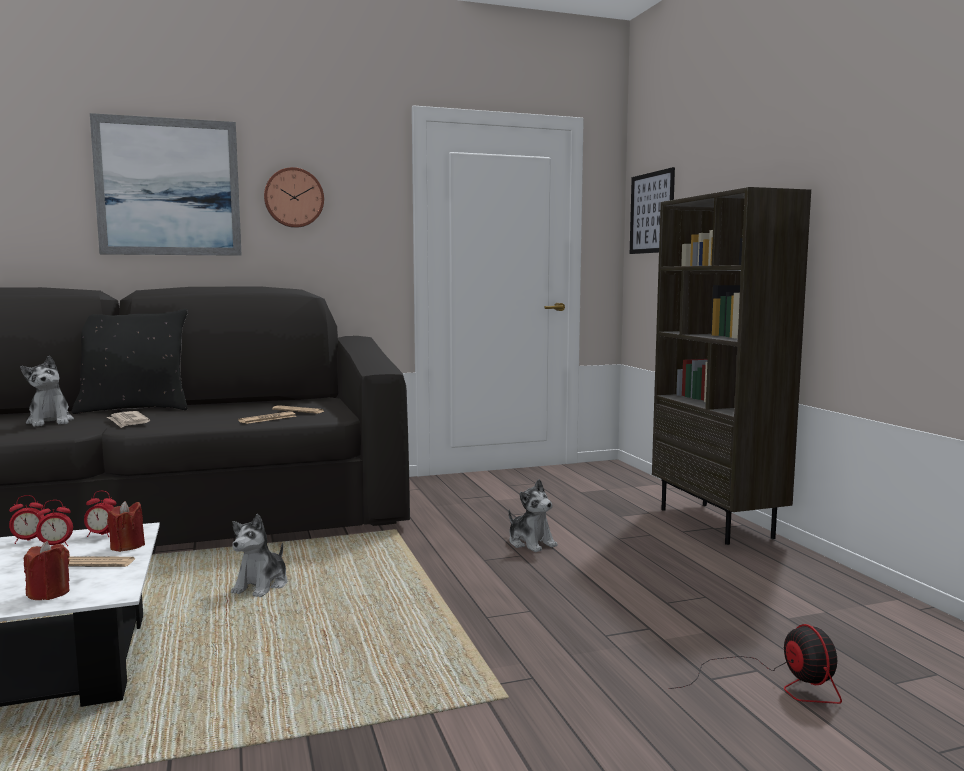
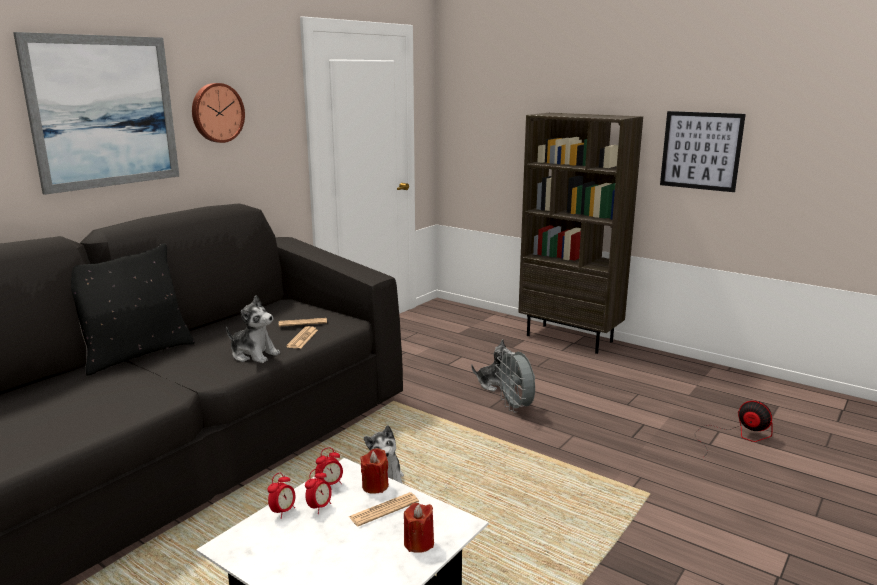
camera: 35 degrees left, 10 degrees up
plush toy [20,356,74,427] -> plush toy moved to [226,295,280,363]
newspaper [107,411,150,428] -> none
picture [630,167,675,254] -> picture moved to [660,111,746,192]
none -> grey fan [495,350,535,413]

